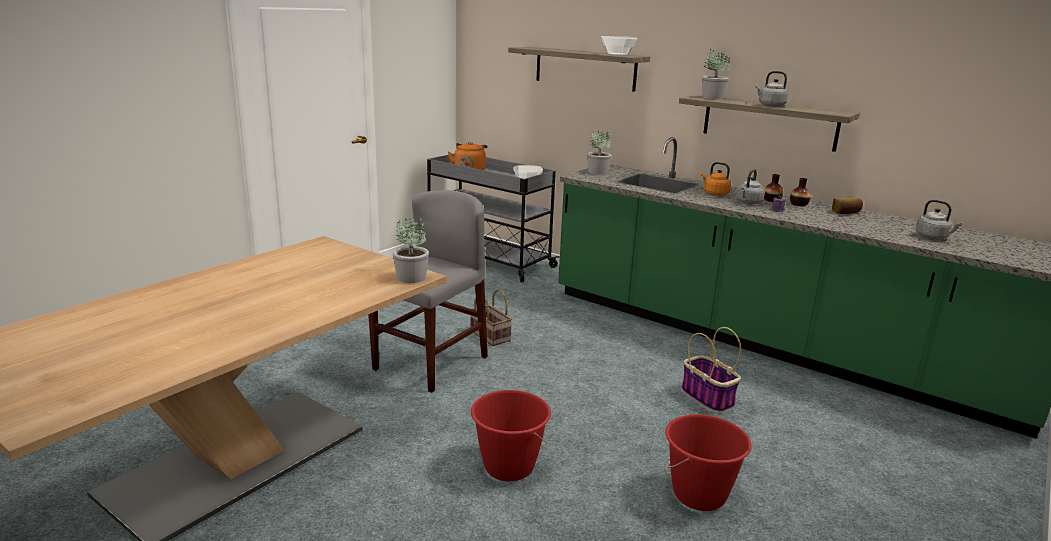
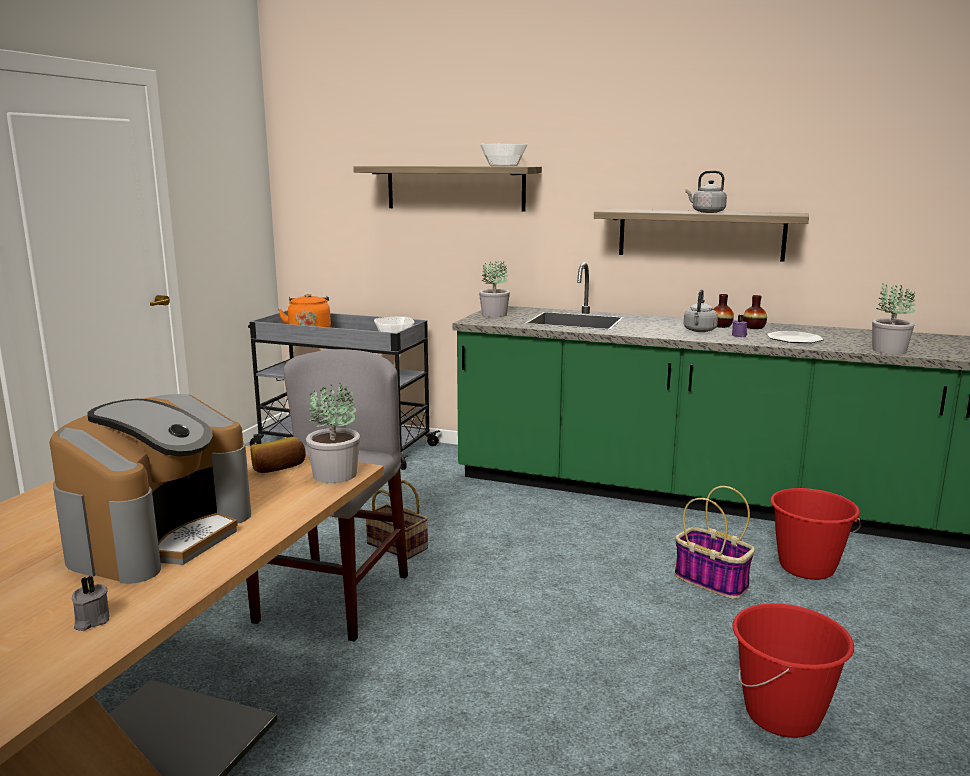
camera: 15 degrees left, 5 degrees down
red bucket [471,390,551,481] -> red bucket moved to [770,488,861,580]
orange kettle [701,162,731,196] -> none
potted plant [702,48,730,99] -> potted plant moved to [872,283,916,354]
bread [832,197,863,214] -> bread moved to [250,437,306,473]
grey kettle [916,200,962,239] -> none
none -> coffee machine [49,394,251,584]
none -> grey candle [72,576,110,631]
none -> plate [767,331,824,343]

